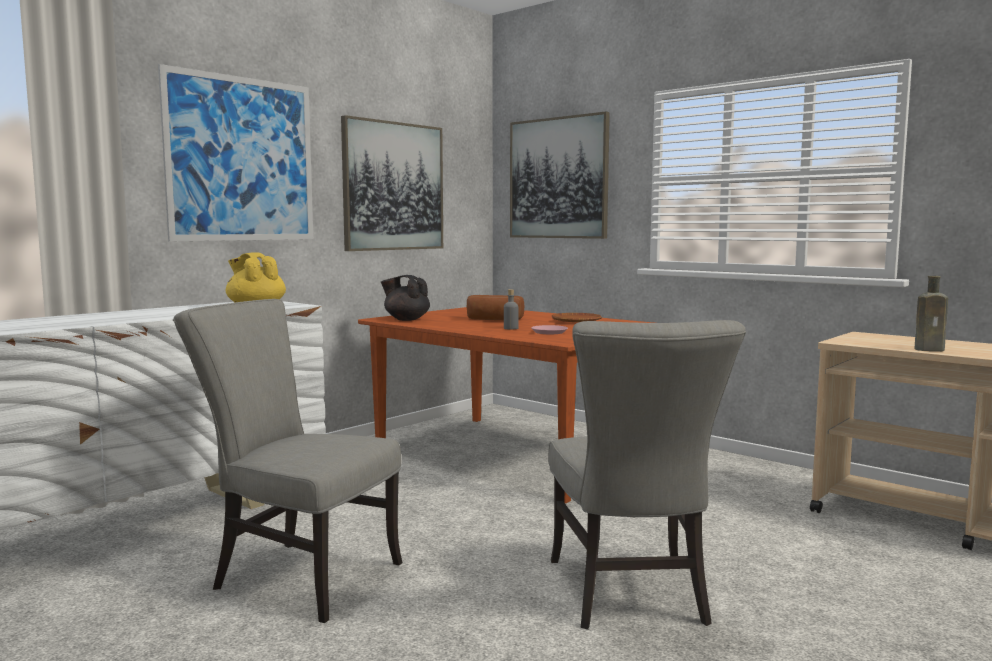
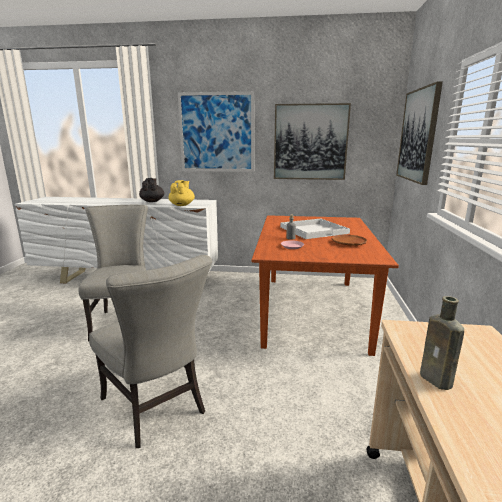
camera: 55 degrees right, 10 degrees up
black teapot [381,275,430,321] -> black teapot moved to [139,178,164,202]
bread [467,295,524,320] -> white tray [280,219,350,239]
grey chair [548,320,746,629] -> grey chair turned 90 degrees counterclockwise [89,255,212,448]

